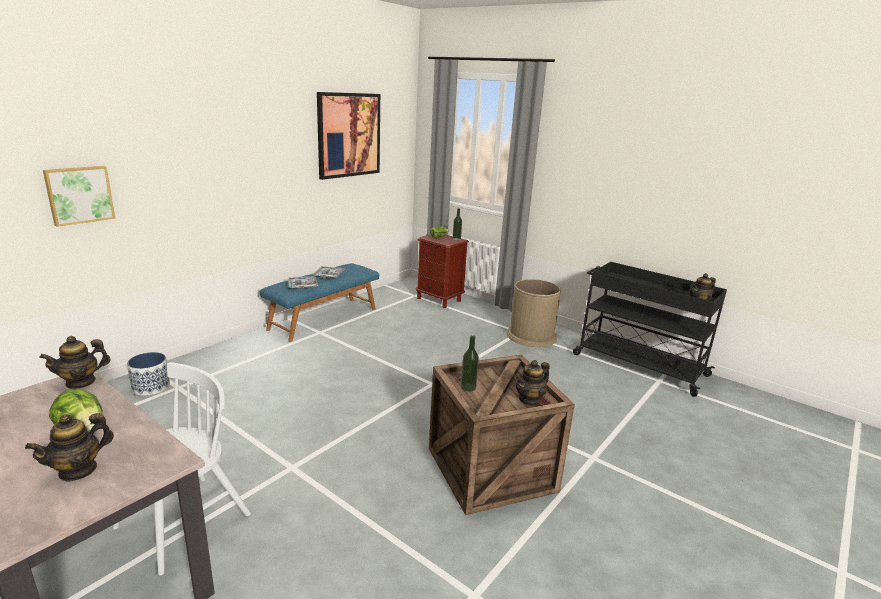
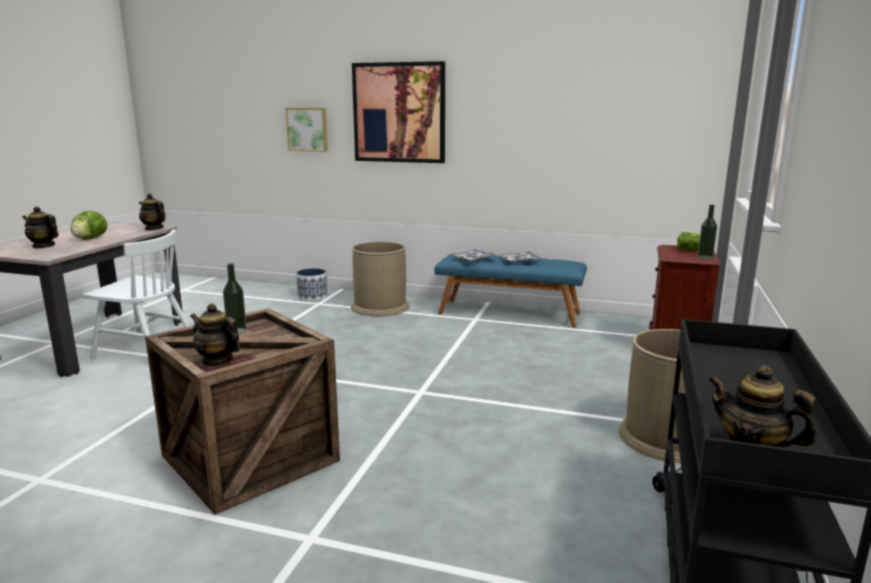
camera: 70 degrees right, 5 degrees down
picture [317,92,380,180] -> picture moved to [352,61,445,163]
none -> brown trash can [351,242,410,316]

